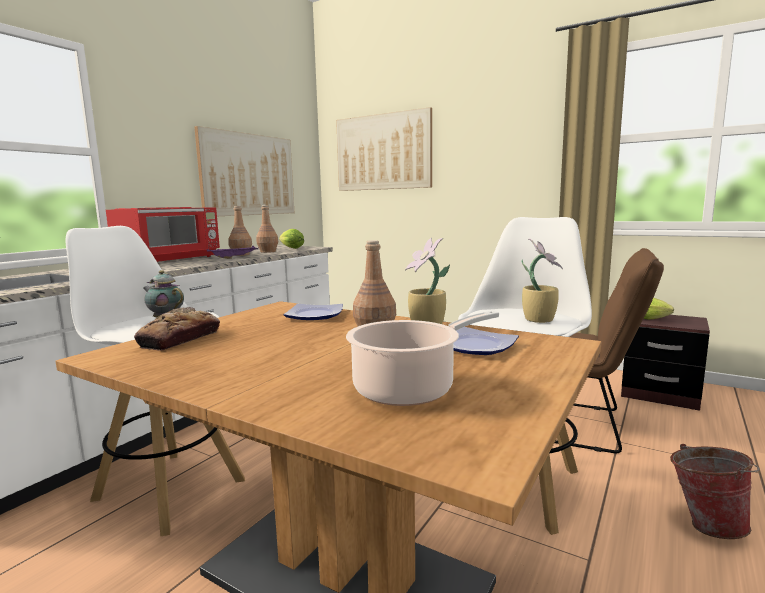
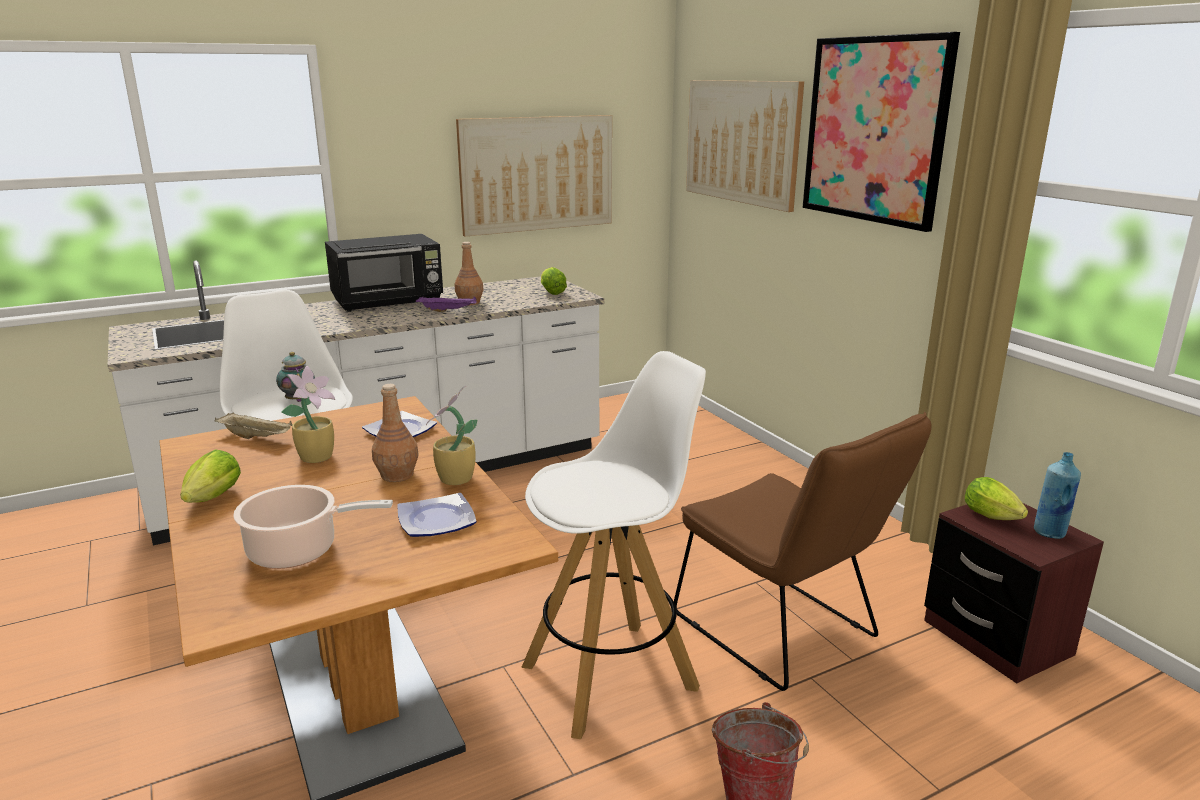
camera: 30 degrees right, 10 degrees up
red microwave [106,207,220,262] -> black microwave [325,234,443,312]
bread [134,307,220,351] -> beige tray [215,412,293,439]
brown bottle [256,205,278,253] -> none
potted plant [521,238,563,323] -> potted plant moved to [281,366,335,463]
none -> lettuce [180,449,241,503]
none -> picture [802,32,960,232]
none -> blue bottle [1034,452,1081,539]

